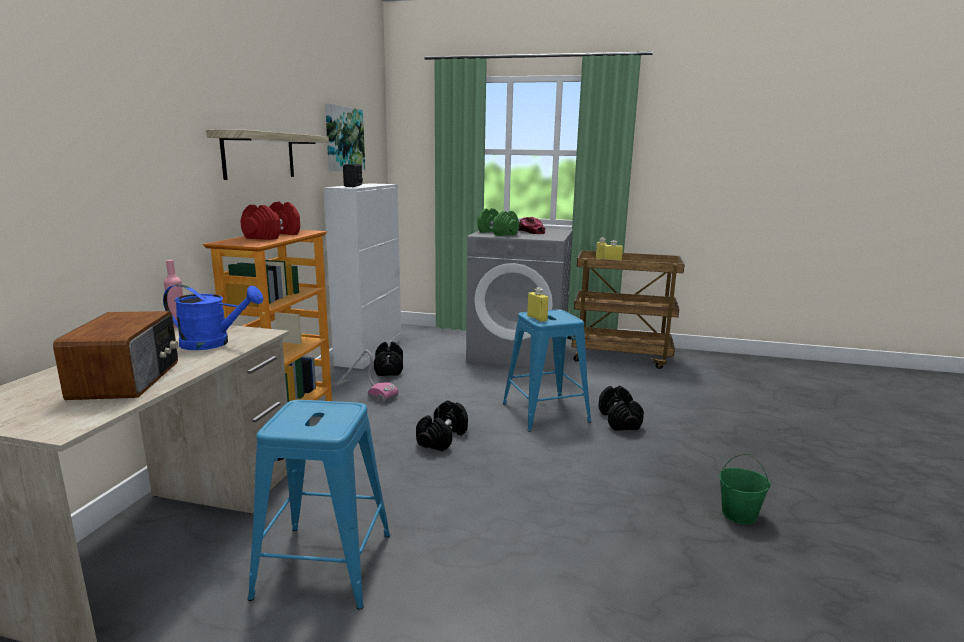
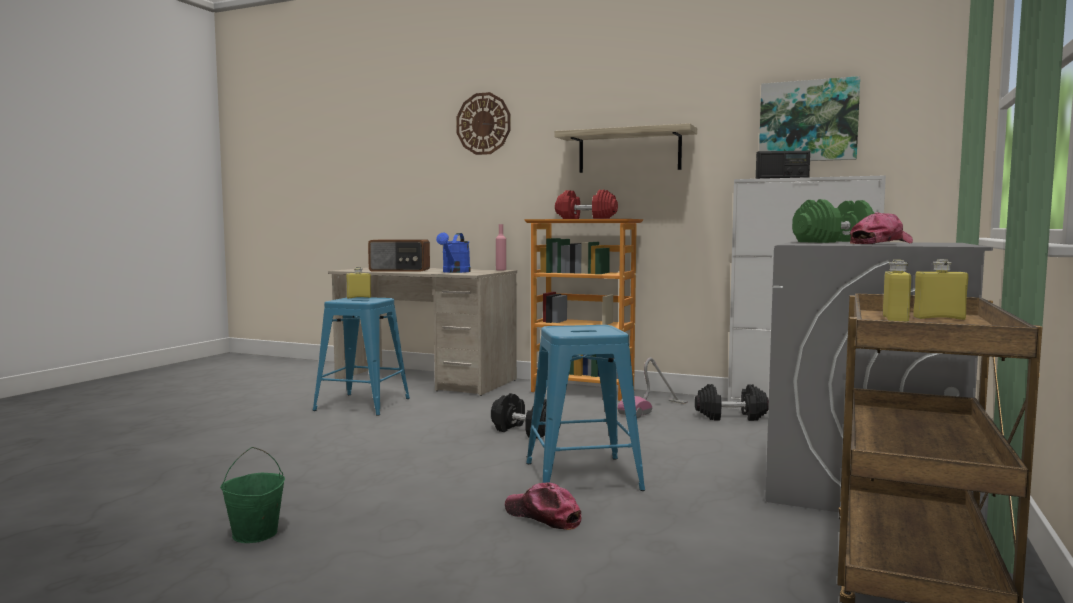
camera: 100 degrees right, 10 degrees down
yellow bottle [527,287,549,322] -> yellow bottle moved to [346,267,371,299]
black dumbbell [598,386,644,431] -> cap [505,482,581,530]
none -> wall clock [456,92,511,155]

